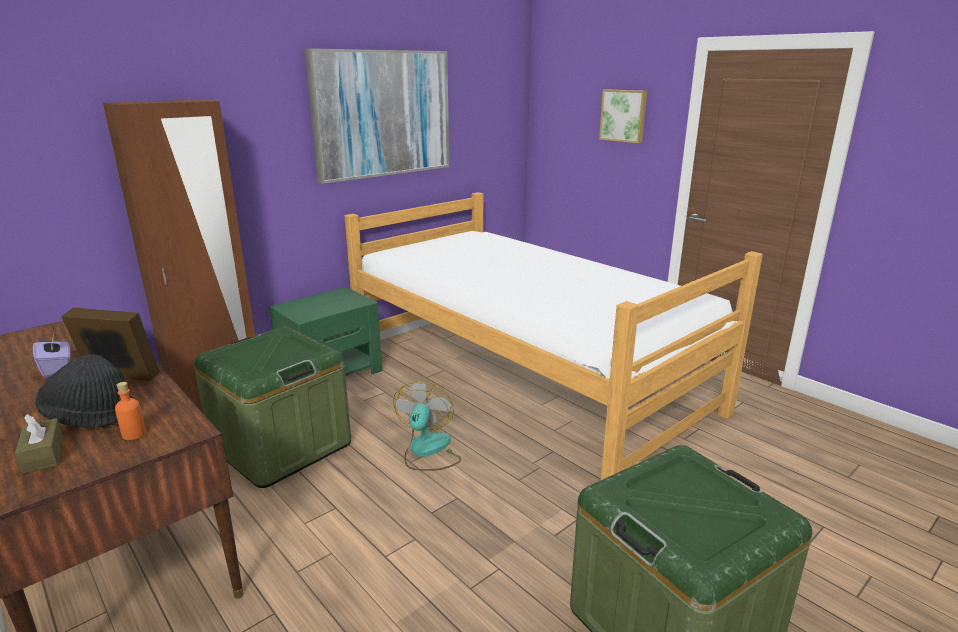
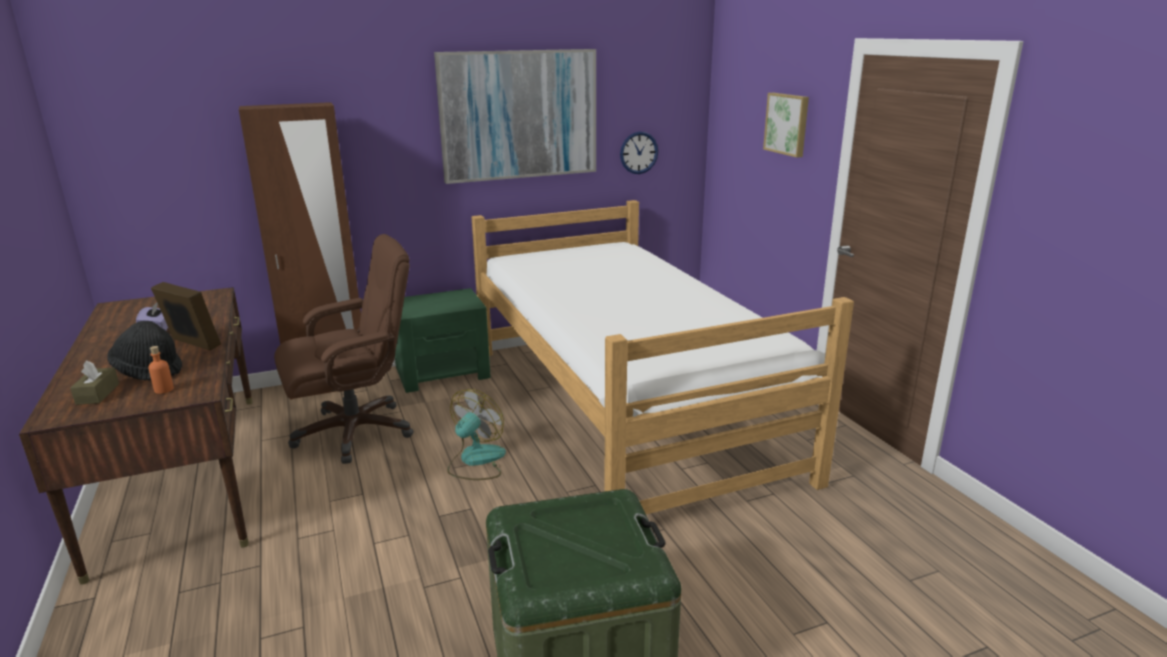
camera: 20 degrees right, 0 degrees up
green storage box [194,327,351,488] -> brown office chair [274,234,414,464]
none -> wall clock [620,132,658,174]

